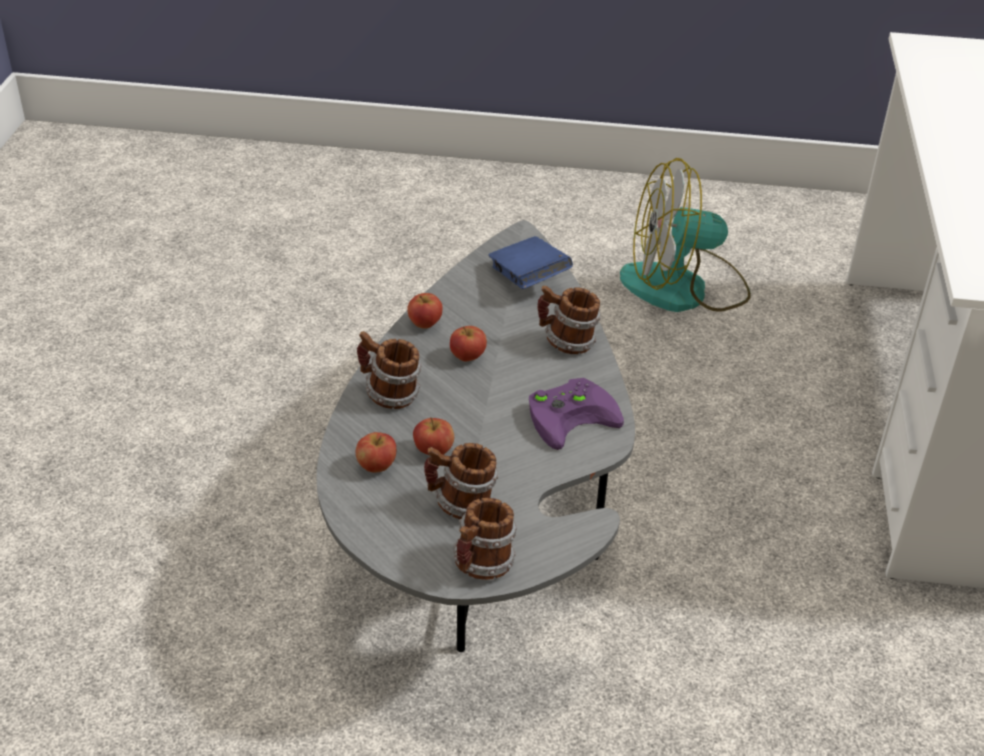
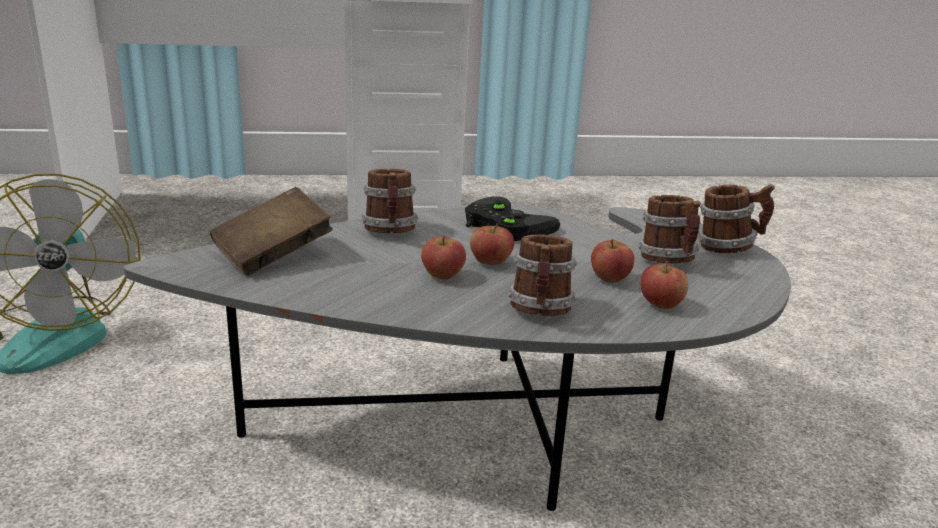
camera: 105 degrees left, 15 degrees down
apple [407,293,442,329] -> apple moved to [470,223,514,265]
blue book [488,236,573,289] -> brown book [209,187,333,276]
purple game controller [529,378,624,450] -> black game controller [465,196,560,241]

